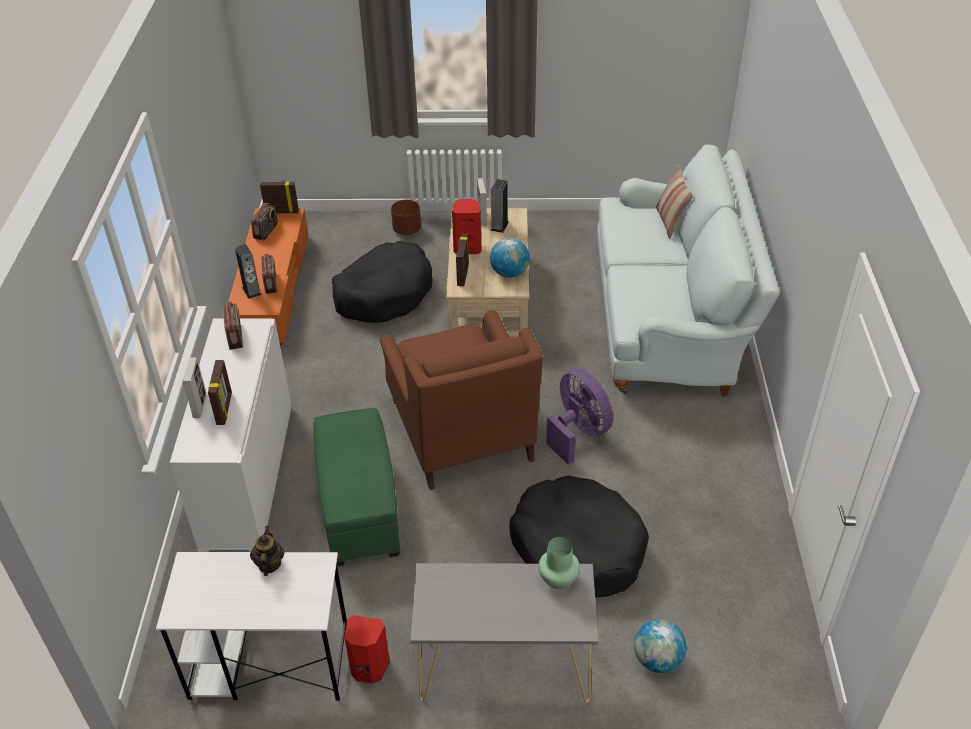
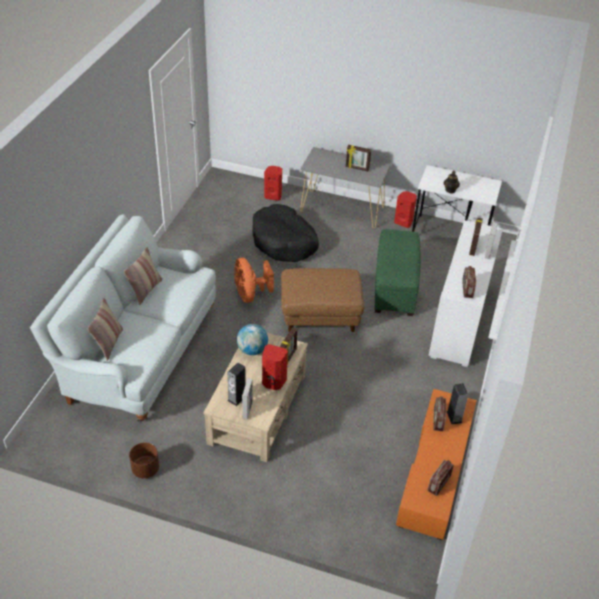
camera: 165 degrees left, 0 degrees up
picture frame [260,180,299,213] -> picture frame moved to [346,145,371,171]
black dog bed [332,241,433,323] -> none
brown armchair [380,310,543,490] -> brown ottoman [281,268,364,332]
brown planter [391,200,421,235] -> brown planter moved to [129,442,159,478]
green vase [538,537,580,589] -> none
purple fan [546,369,613,464] -> orange fan [234,258,274,303]
globe [634,619,687,673] -> red speaker [264,166,282,201]
none -> pillow [124,247,162,305]

